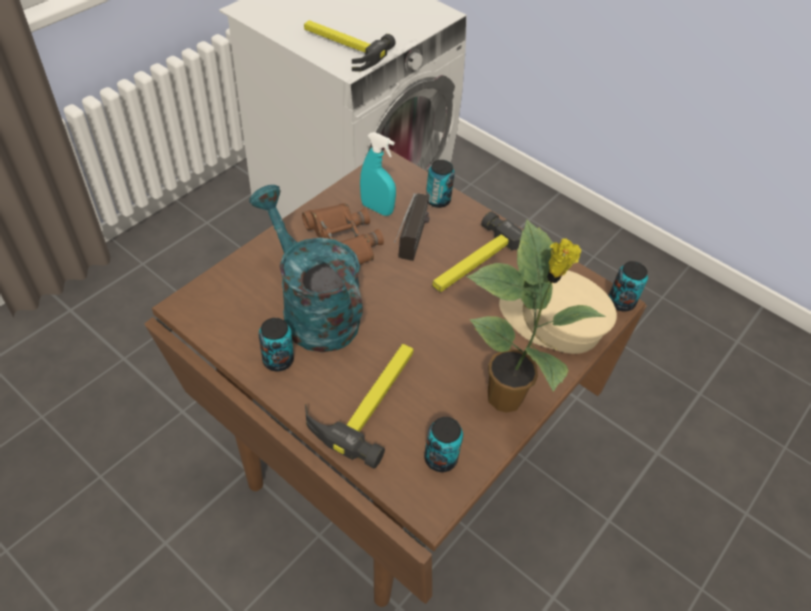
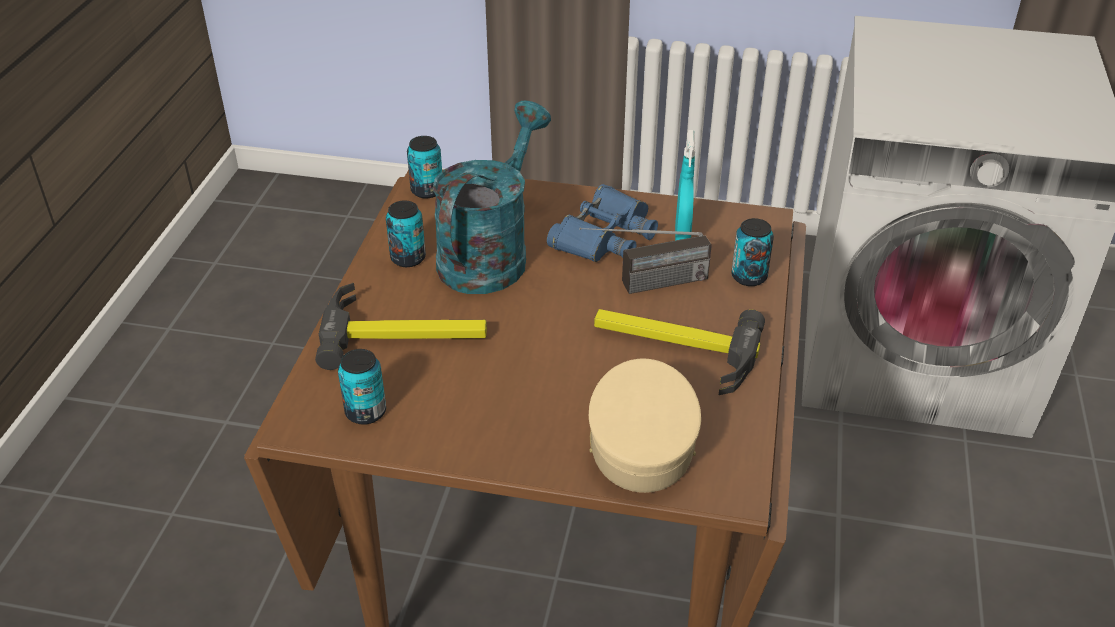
camera: 65 degrees right, 10 degrees down
brown binoculars [302,203,384,265] -> blue binoculars [547,184,658,262]
hammer [304,20,396,72] -> none
potted plant [466,219,606,413] -> none
can [608,261,648,311] -> can moved to [407,136,442,198]

